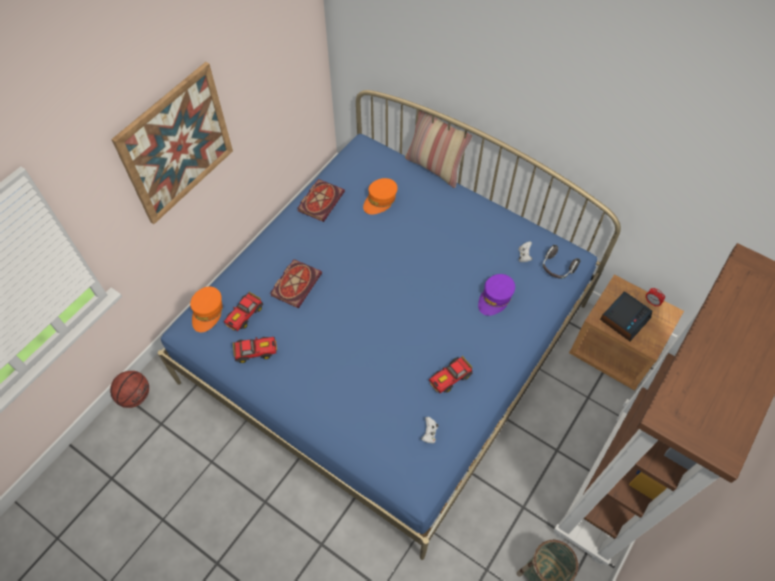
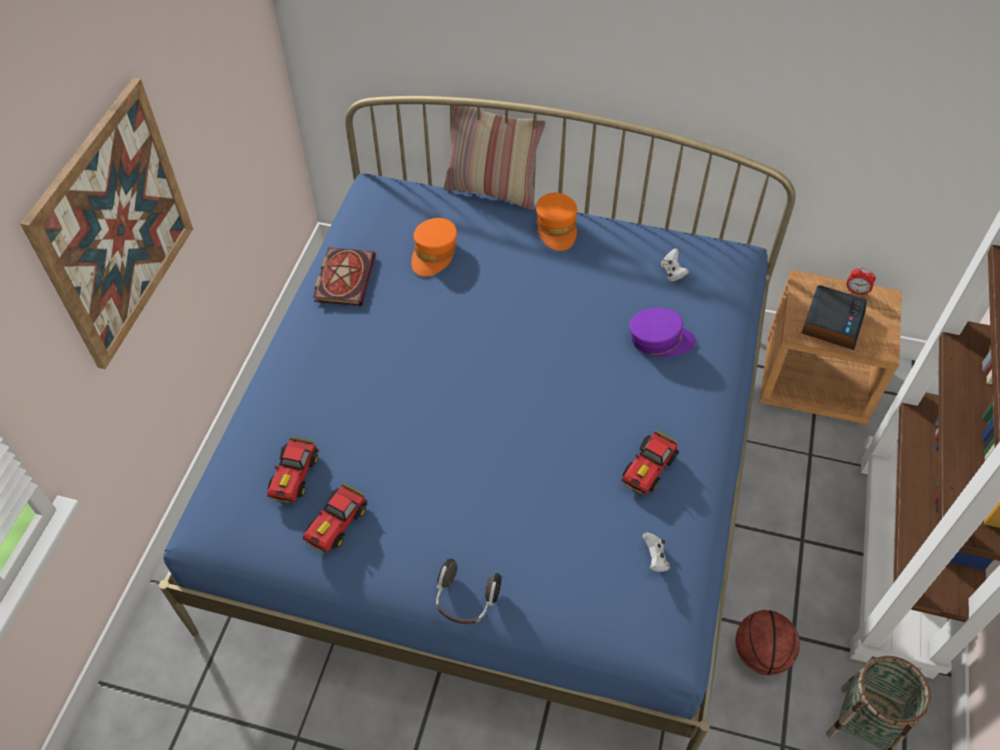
camera: 20 degrees left, 5 degrees down
basketball [110,371,149,408] -> basketball moved to [735,610,800,676]
orange cap [190,287,223,332] -> orange cap moved to [536,193,577,251]
toy car [233,337,277,363] -> toy car turned 150 degrees clockwise [303,483,368,553]
book [270,259,322,308] -> none
purple cap [478,274,515,316] -> purple cap turned 105 degrees counterclockwise [629,308,696,357]
headphones [542,245,580,279] -> headphones moved to [436,559,502,624]

